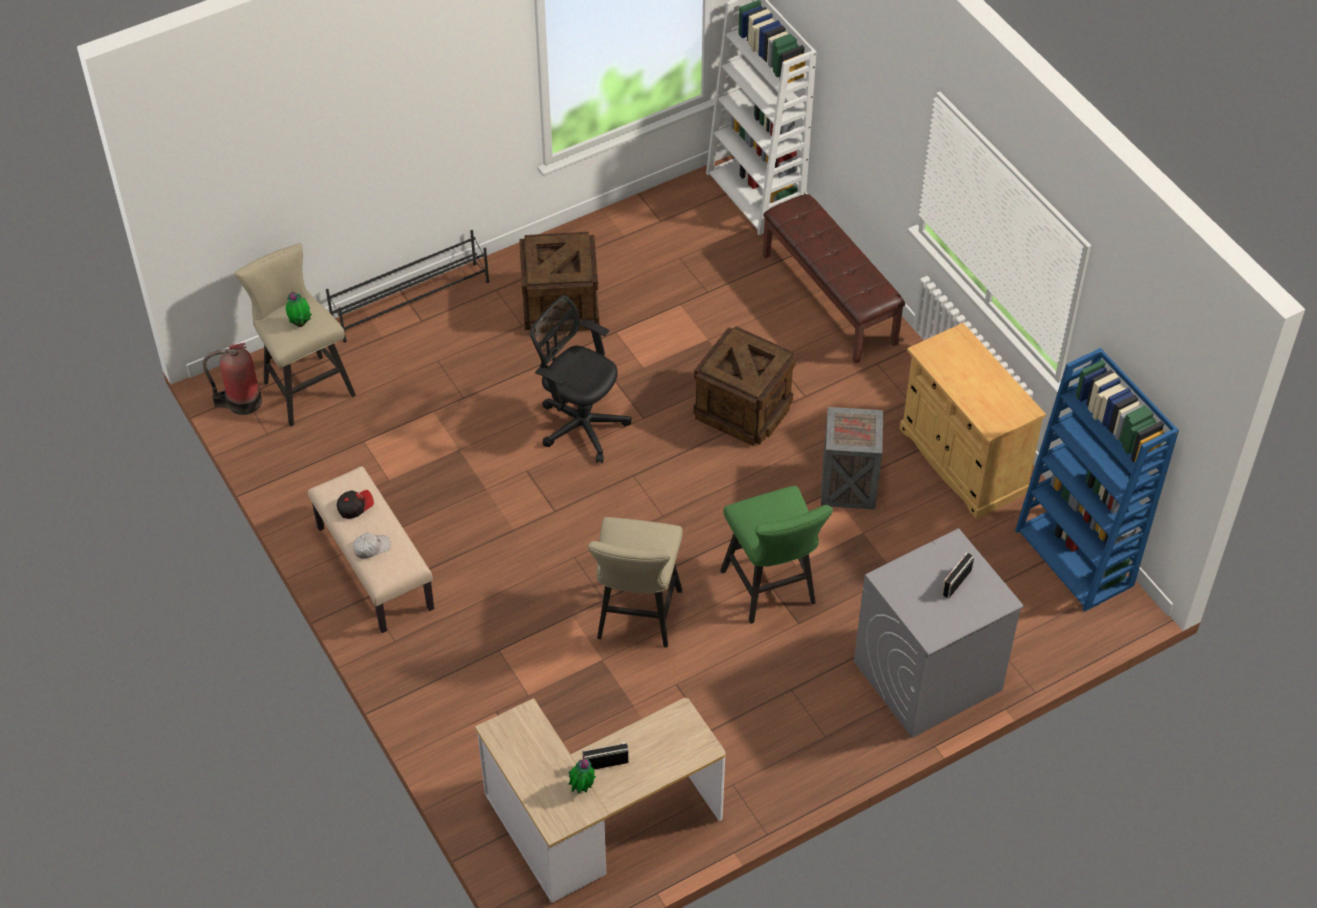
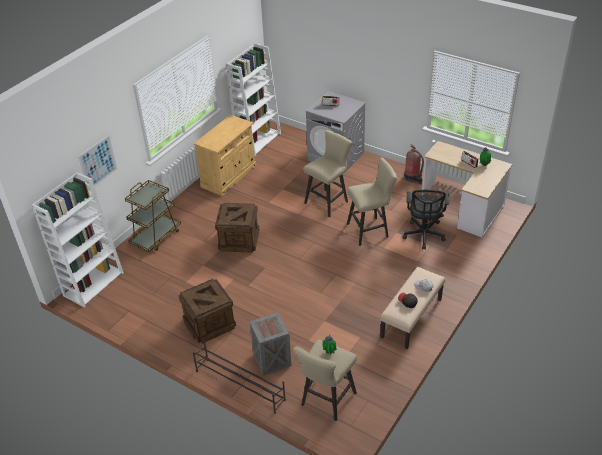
camera: 115 degrees left, 10 degrees down
fire extinguisher [203,343,262,415] -> fire extinguisher moved to [404,144,424,184]
black office chair [530,295,631,463] -> black office chair moved to [402,190,449,250]
green stool [720,486,833,624] -> beige stool [303,130,353,217]
brown bench [763,194,905,364] -> brown cart [125,180,181,252]
crate [821,407,883,509] -> crate moved to [249,312,291,376]
blue bookcase [1015,348,1179,612] -> white bookcase [227,43,281,156]
none -> picture [78,135,117,191]

